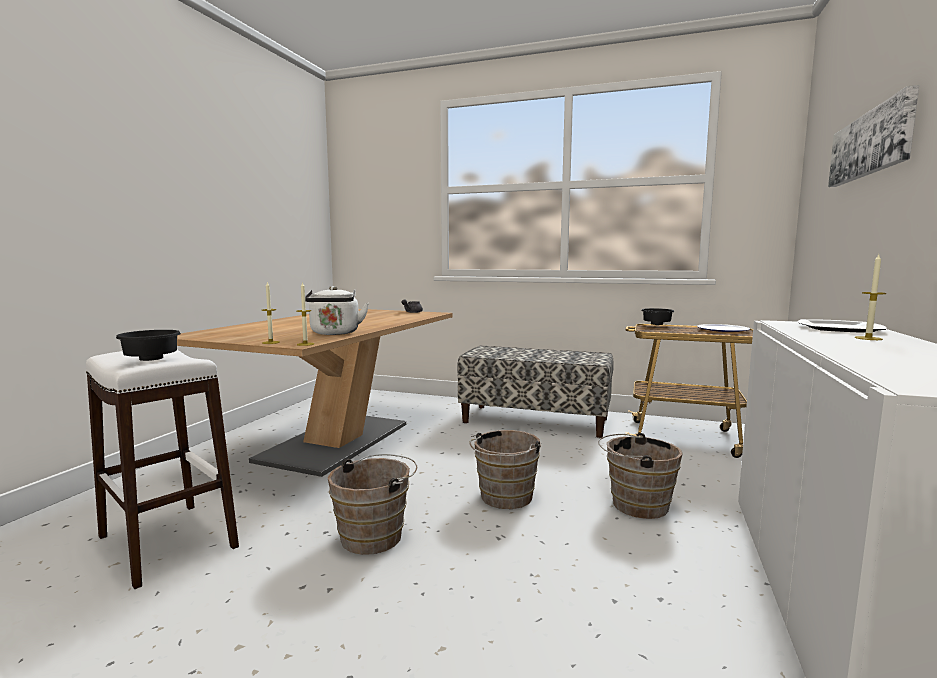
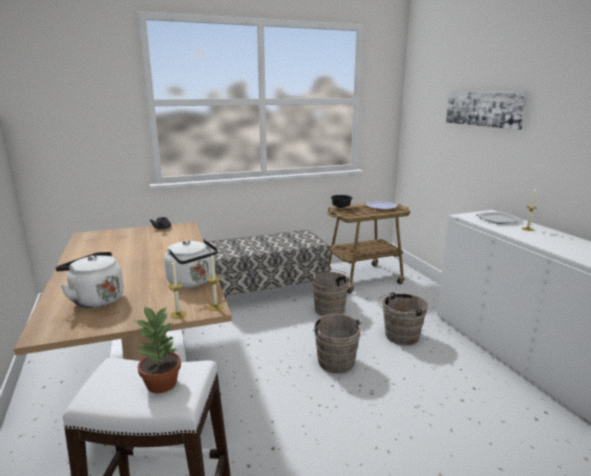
camera: 40 degrees left, 10 degrees up
black bowl [116,330,181,361] -> potted plant [134,305,181,393]
brown bucket [328,454,417,555] -> brown bucket moved to [310,269,352,316]
none -> white kettle [55,252,124,308]

